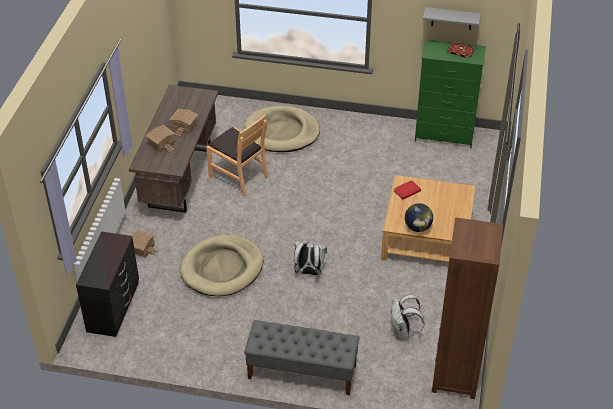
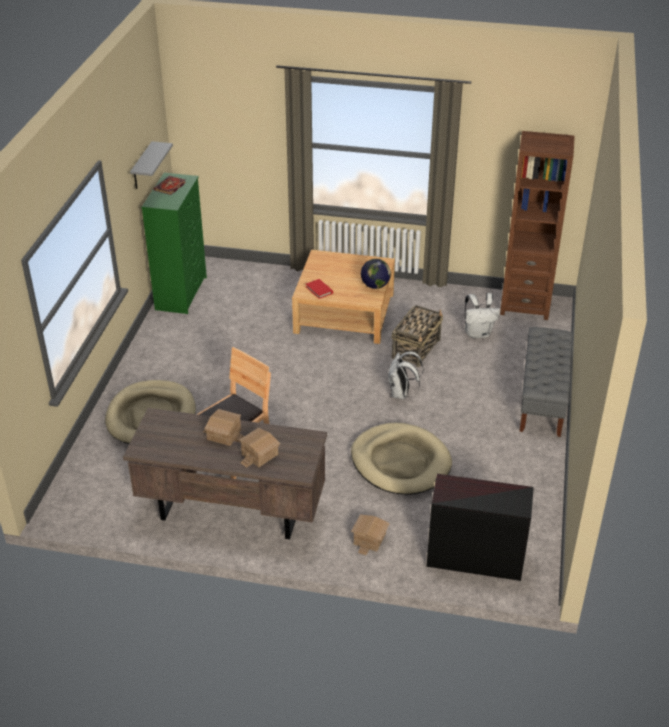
camera: 90 degrees left, 5 degrees down
none -> basket [391,305,443,367]

